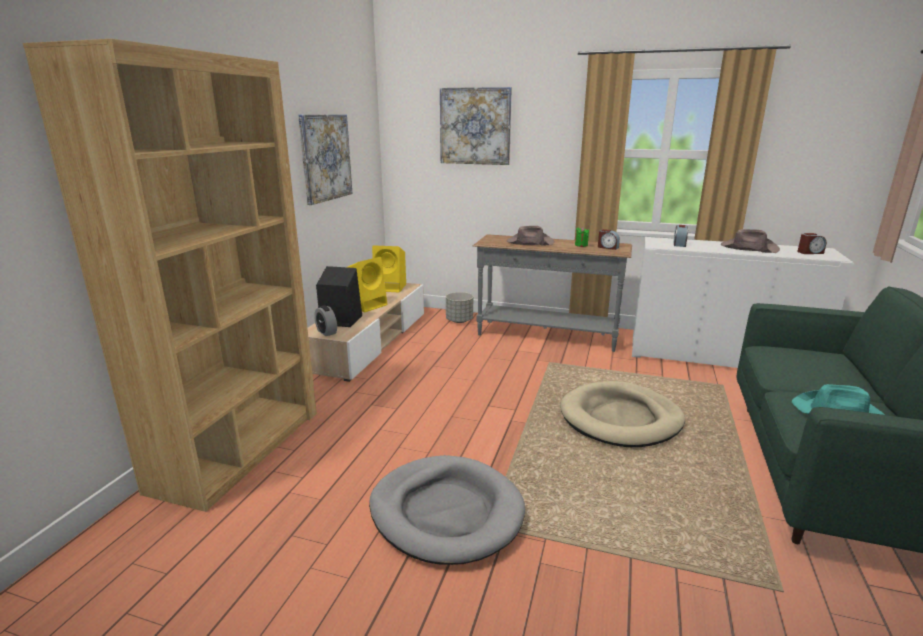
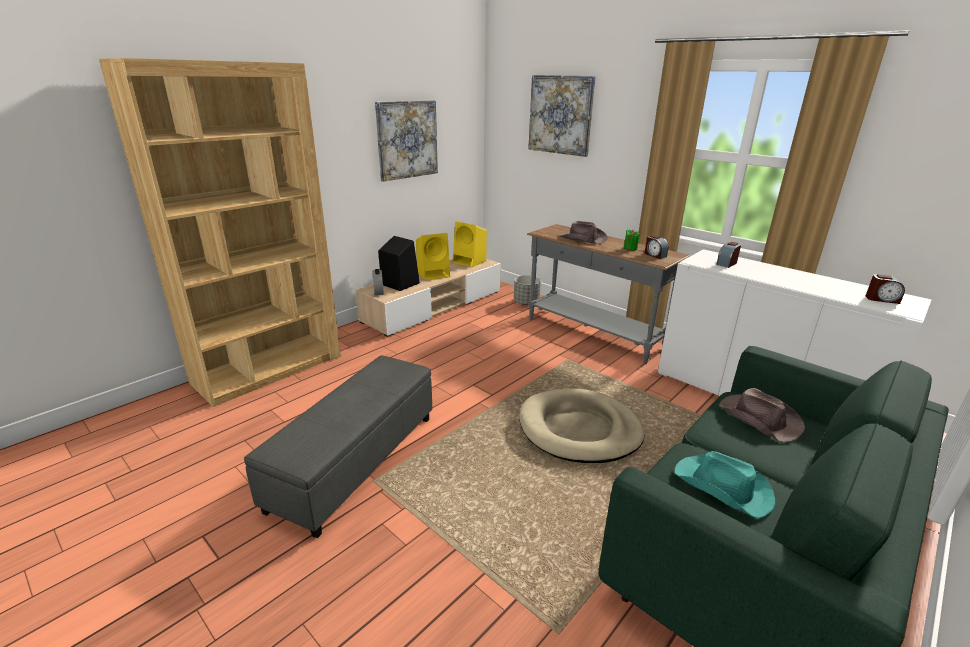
camera: 25 degrees right, 5 degrees up
grey dog bed [369,455,525,565] -> grey ottoman [244,356,432,538]
brown hat [721,229,780,253] -> brown hat moved to [719,388,805,443]

